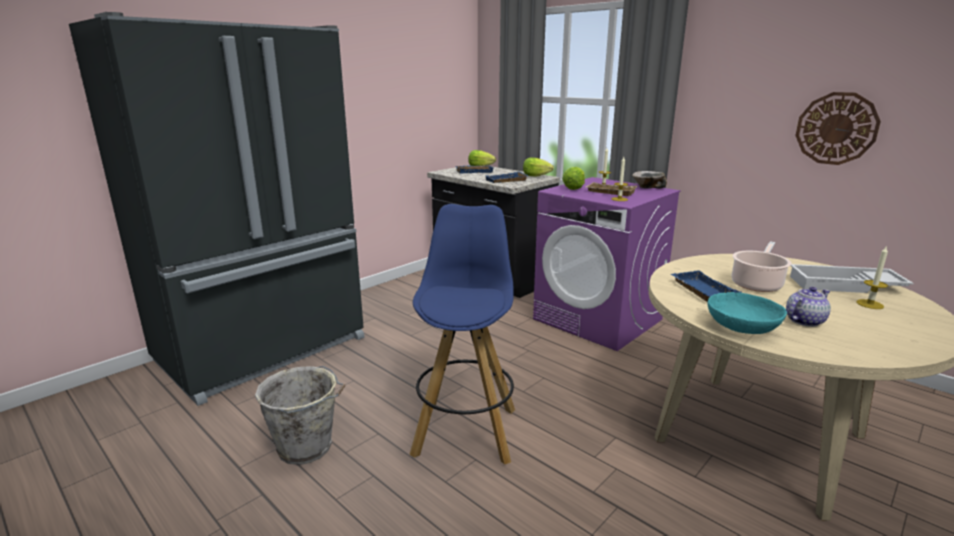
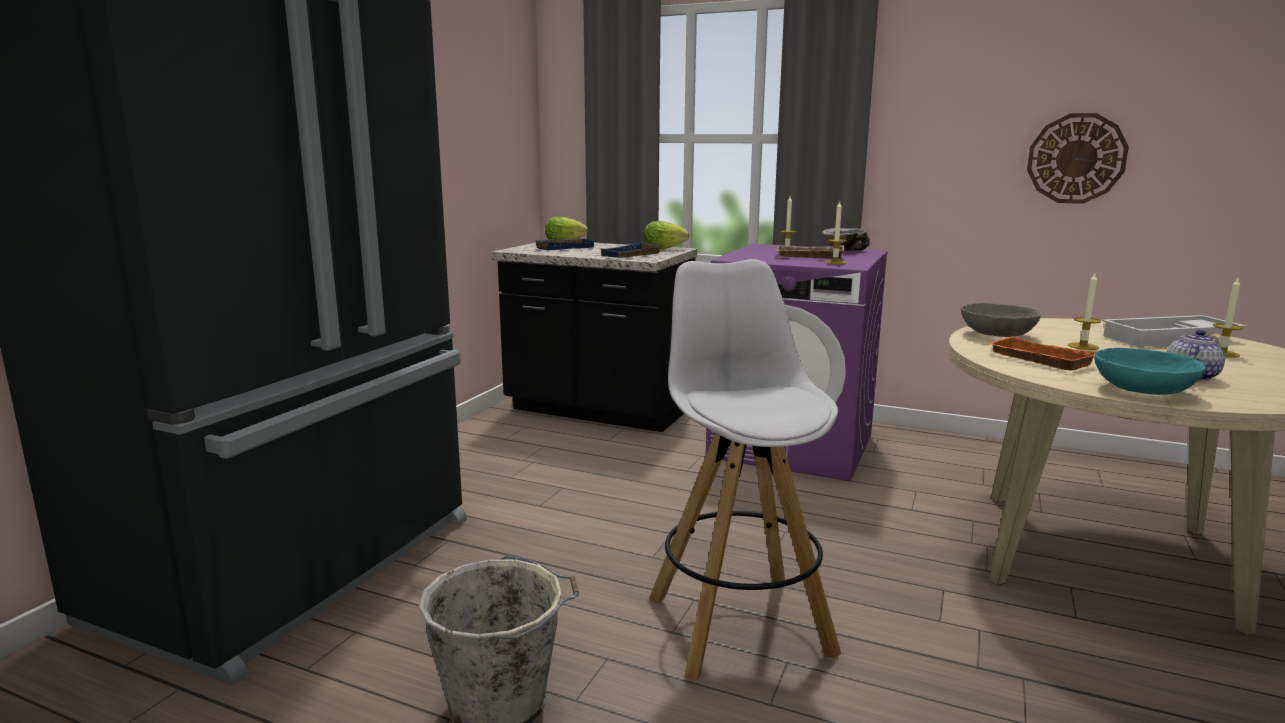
camera: 20 degrees left, 5 degrees down
blue stool [409,204,515,465] -> white stool [649,259,841,680]
lettuce [562,167,585,190] -> none
blue tray [671,270,741,302] -> orange tray [986,336,1096,371]
cooking pot [732,241,792,292] -> candle [1068,273,1101,350]
none -> grey bowl [961,303,1041,337]

